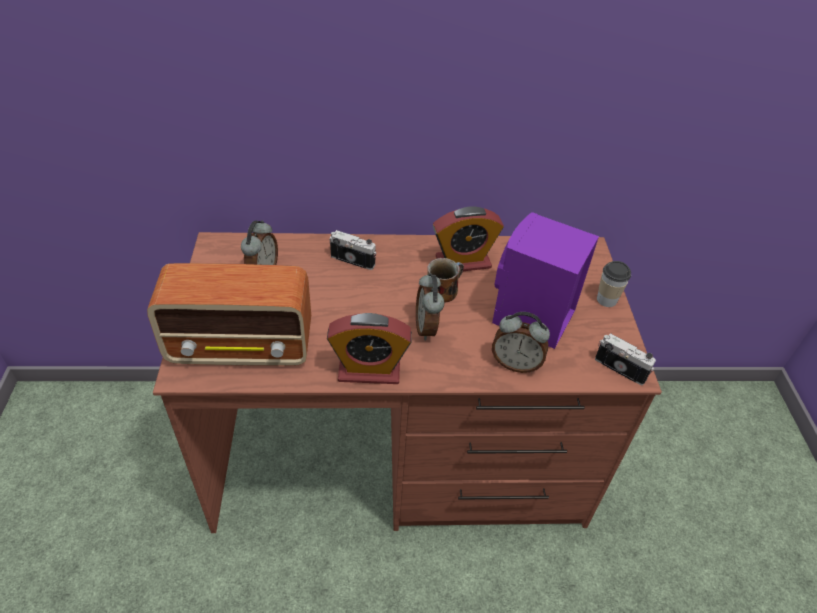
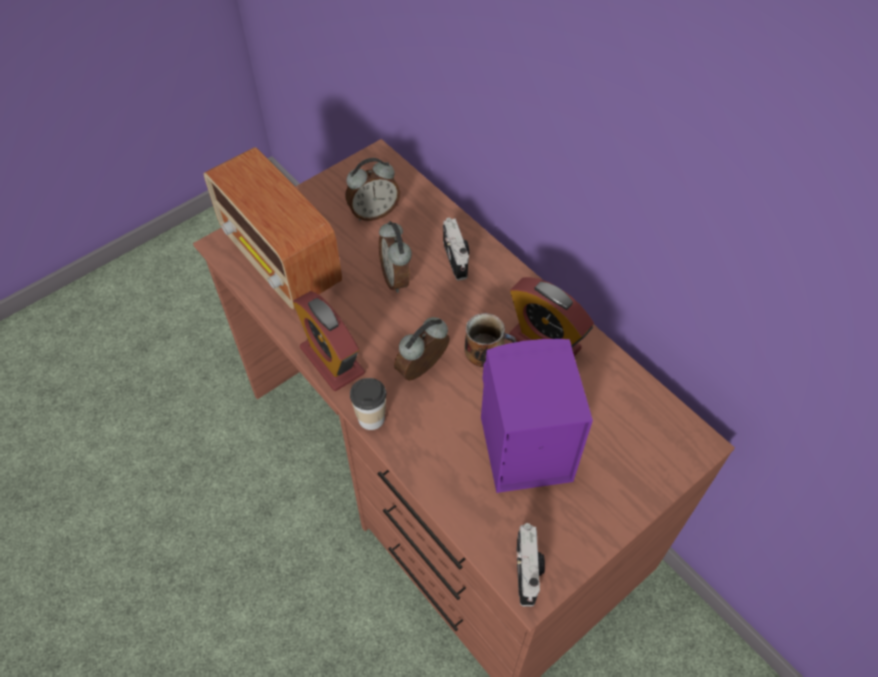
camera: 55 degrees right, 10 degrees up
alarm clock [492,312,550,373] -> alarm clock moved to [379,221,412,293]
cup [597,261,631,307] -> cup moved to [350,378,386,430]

